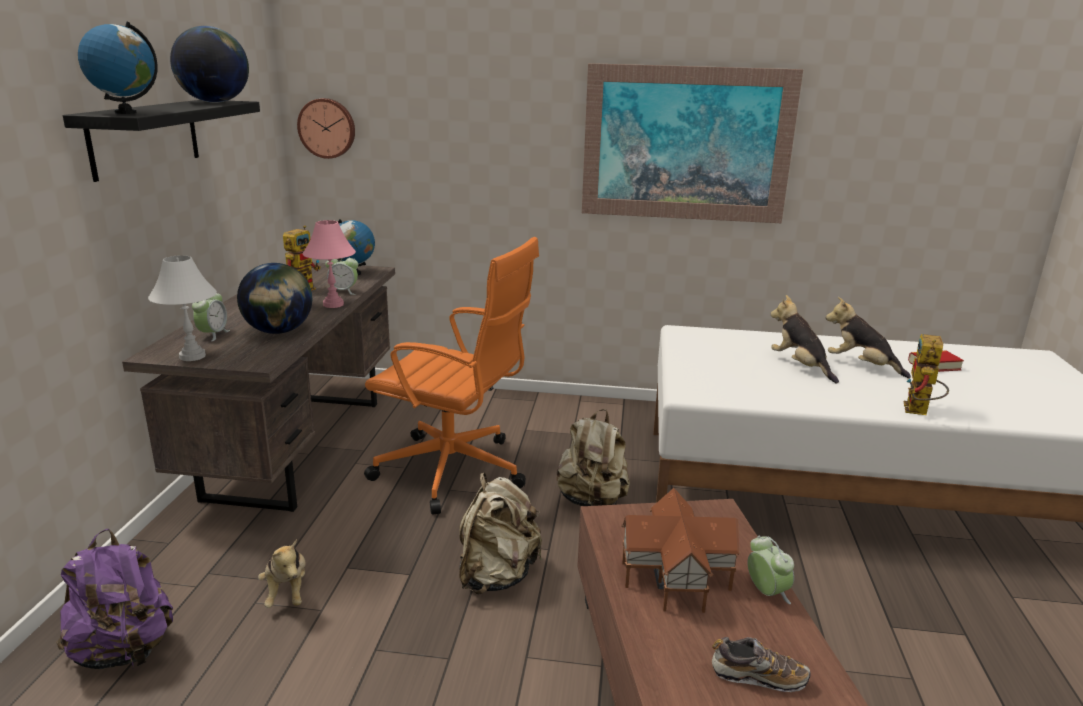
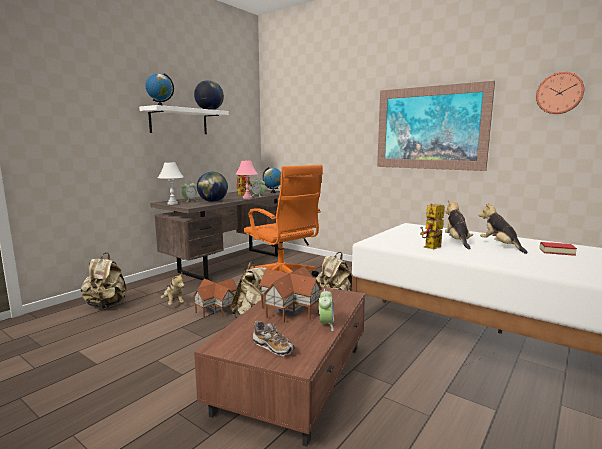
camera: 30 degrees right, 10 degrees down
purple backpack [56,529,173,669] -> beige backpack [81,253,127,309]
black shelf [63,100,260,182] -> white shelf [139,105,229,134]
plush toy [258,539,306,608] -> plush toy turned 45 degrees counterclockwise [161,273,185,305]
wall clock [297,98,355,159] -> wall clock moved to [536,72,584,114]
toy robot [904,334,949,415] -> toy robot moved to [420,203,445,249]
none -> toy house [193,278,237,317]

